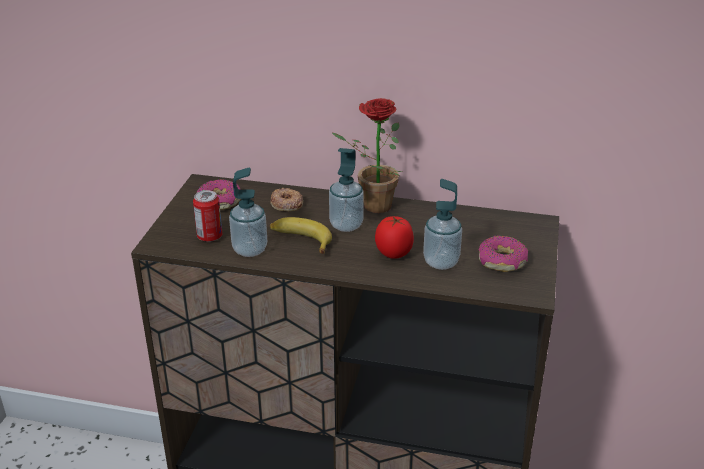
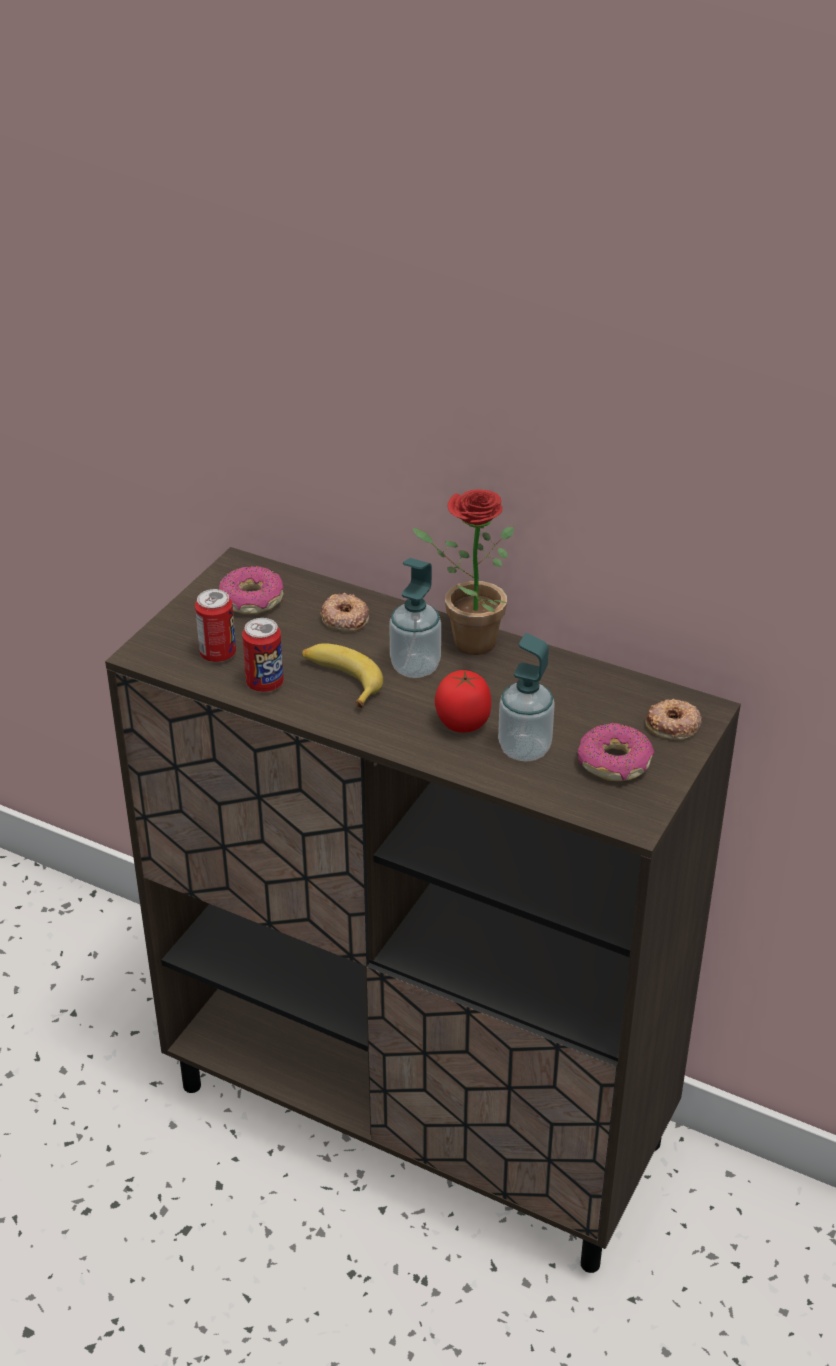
camera: 15 degrees right, 5 degrees up
soap dispenser [229,168,267,257] -> can [242,618,284,692]
none -> donut [646,699,702,740]

